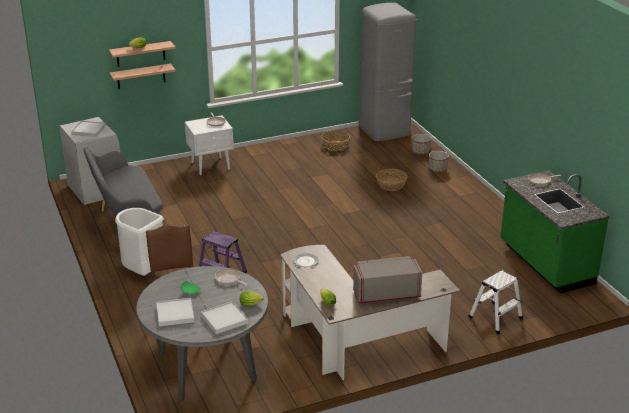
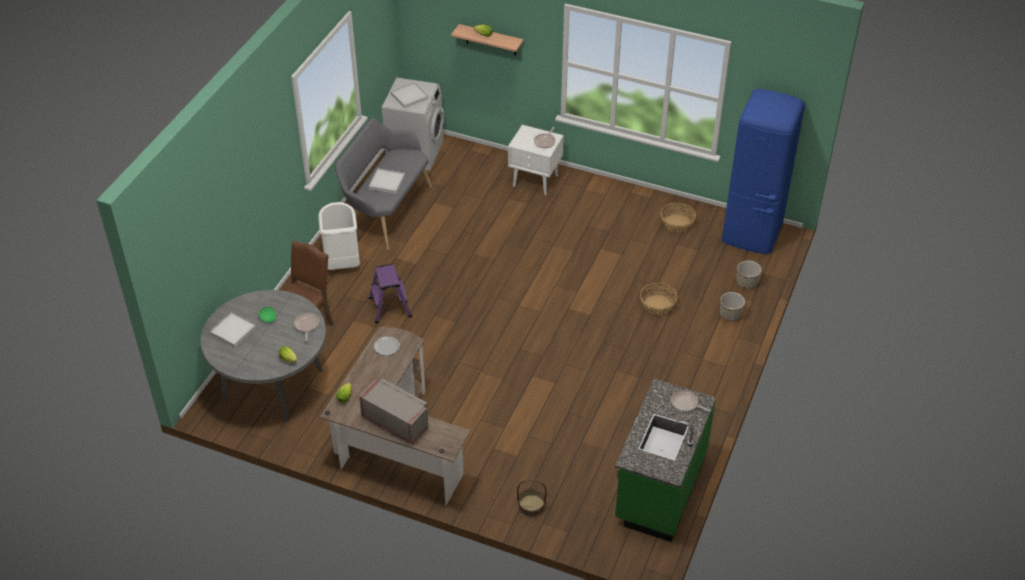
camera: 45 degrees right, 15 degrees up
shelf [110,64,175,89] -> none
white tray [201,301,248,334] -> white tray moved to [369,168,405,194]
grey fridge [359,3,416,141] -> blue fridge [722,89,805,254]
white step ladder [468,270,523,335] -> basket [517,480,547,517]

